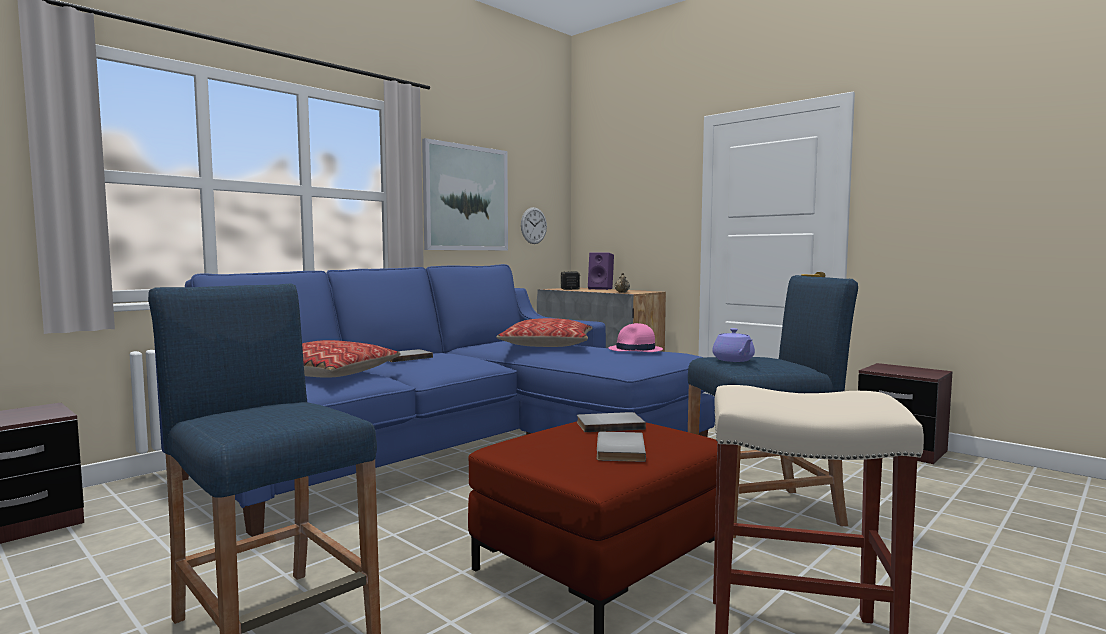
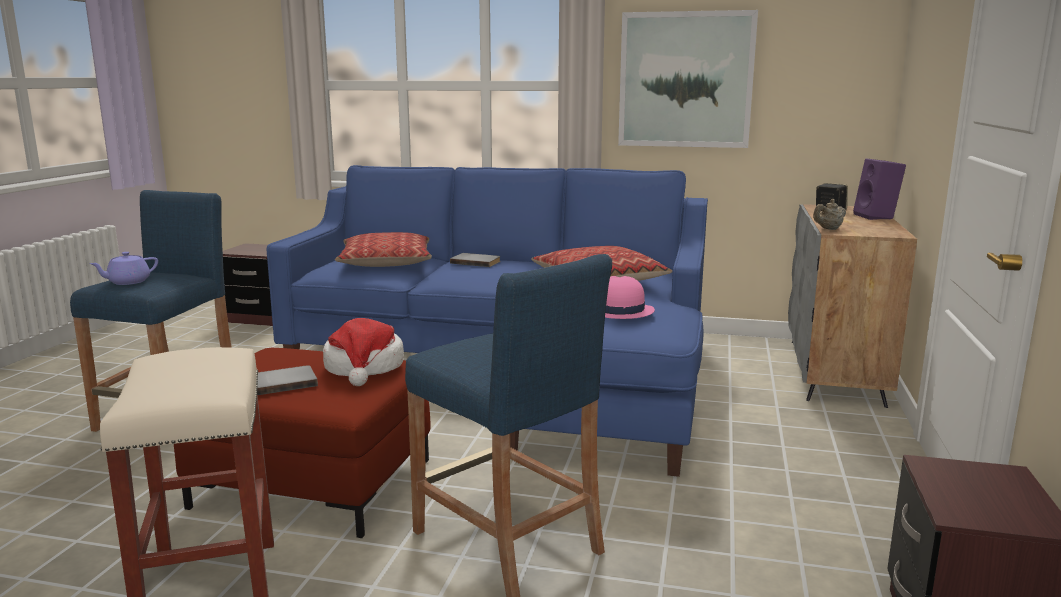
camera: 60 degrees right, 10 degrees up
wall clock [521,207,547,244] -> none
grey book [577,412,646,432] -> hat [323,318,404,386]
purple teapot [712,328,755,362] -> purple teapot moved to [89,252,158,285]

